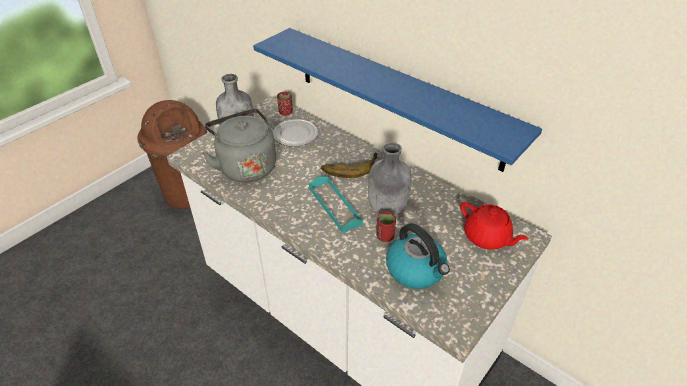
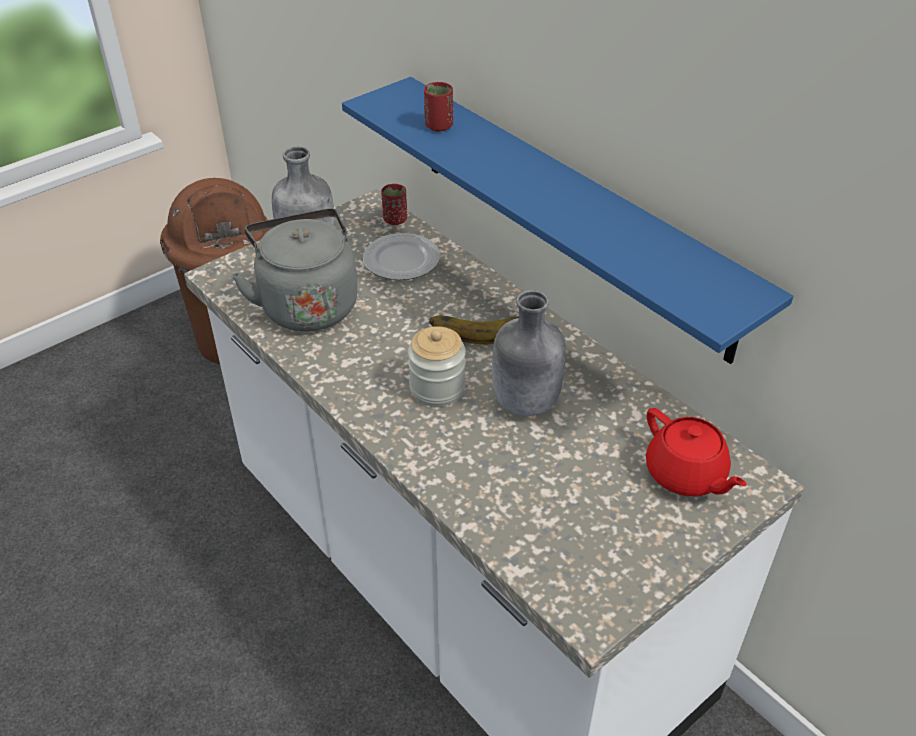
camera: 10 degrees right, 0 degrees up
turquoise tray [309,176,363,233] -> jar [408,326,466,407]
red cup [376,212,396,242] -> red cup moved to [424,82,453,132]
kettle [386,223,450,289] -> none

